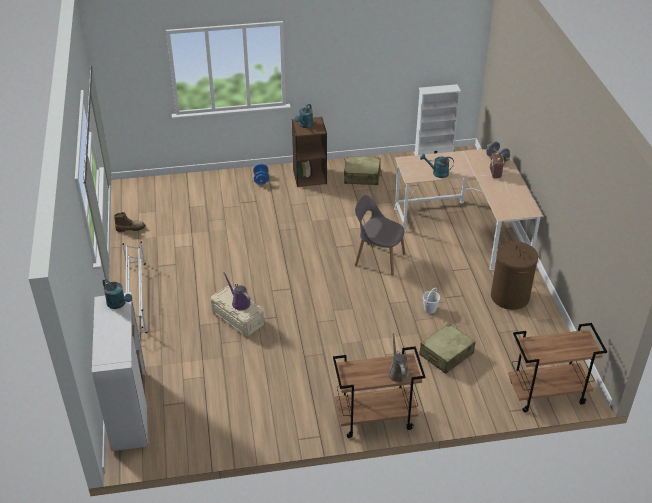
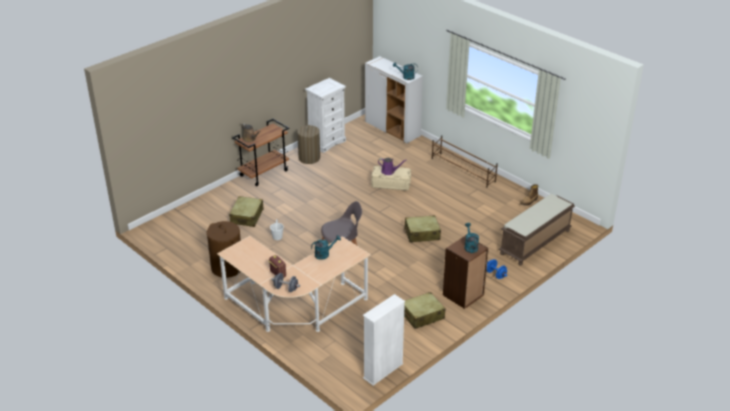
camera: 145 degrees right, 5 degrees down
white shoe rack [122,241,148,333] -> brown shoe rack [432,135,498,188]
brown cart [508,323,607,412] -> none
none -> laundry basket [297,125,320,164]
none -> white dresser [305,78,346,153]
none -> beige suitcase [404,215,441,242]
none -> brown bench [499,194,575,266]

